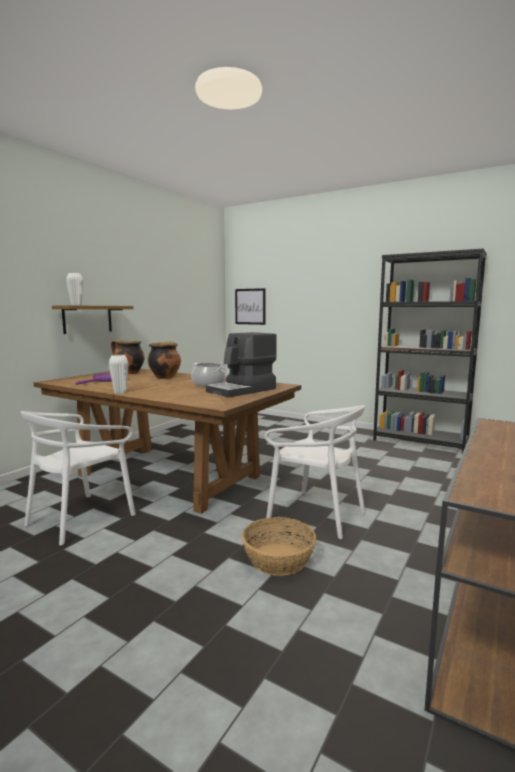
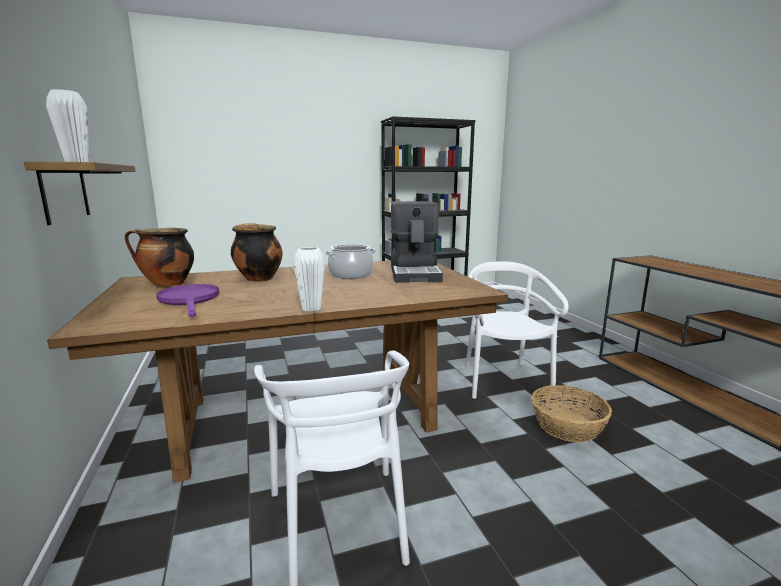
camera: 50 degrees left, 5 degrees up
picture [235,288,266,325] -> none
white chair [265,405,365,539] -> white chair turned 75 degrees counterclockwise [465,261,569,399]

